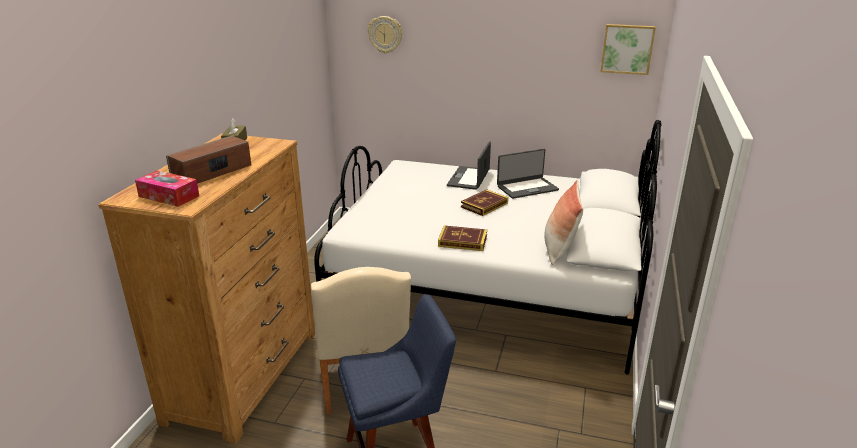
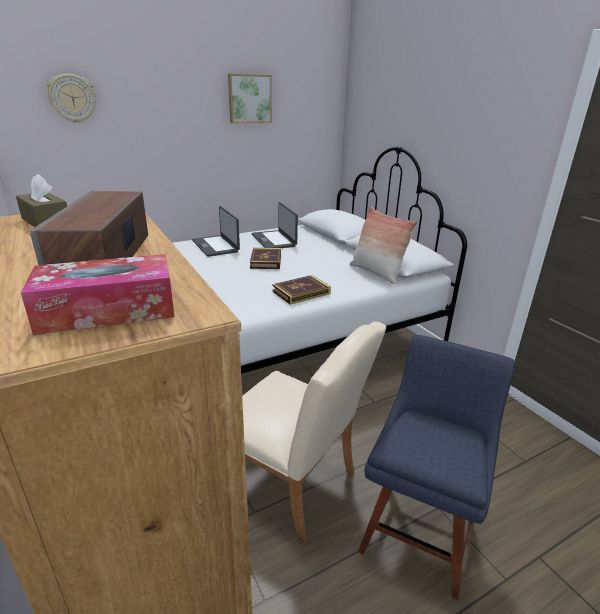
camera: 45 degrees left, 0 degrees up
laptop [497,149,559,199] -> laptop turned 135 degrees clockwise [252,202,298,248]
picture [600,24,656,75] -> picture moved to [228,74,272,124]

